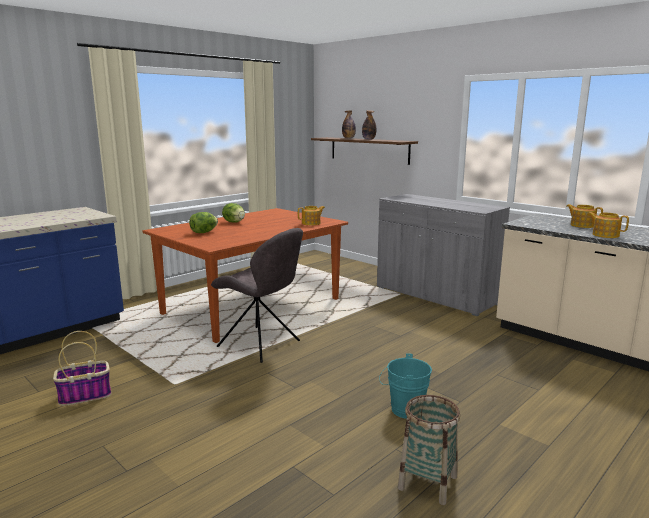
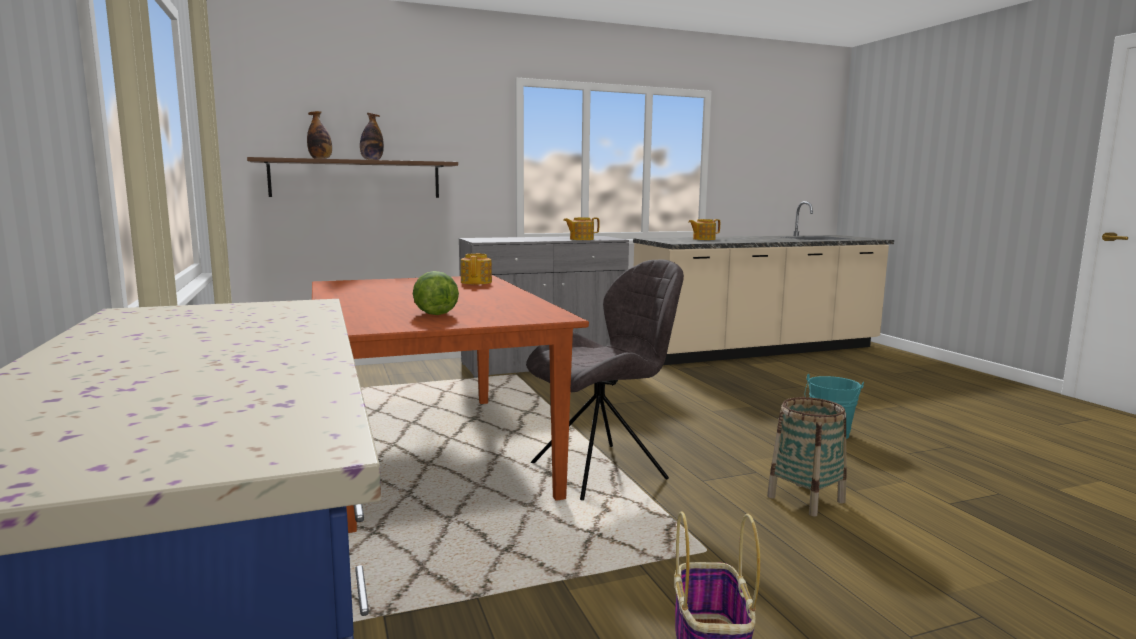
camera: 65 degrees left, 5 degrees down
lettuce [222,203,245,223] -> none
basket [398,395,460,505] -> basket moved to [767,397,846,517]
teapot [587,212,629,238] -> teapot moved to [563,217,600,240]

